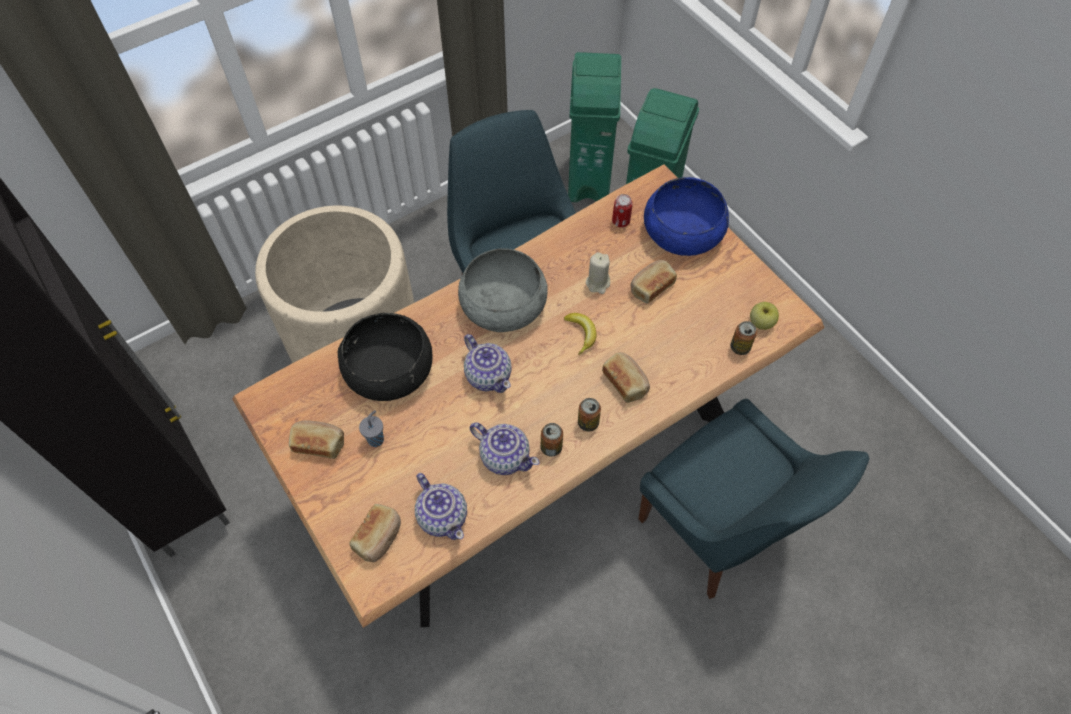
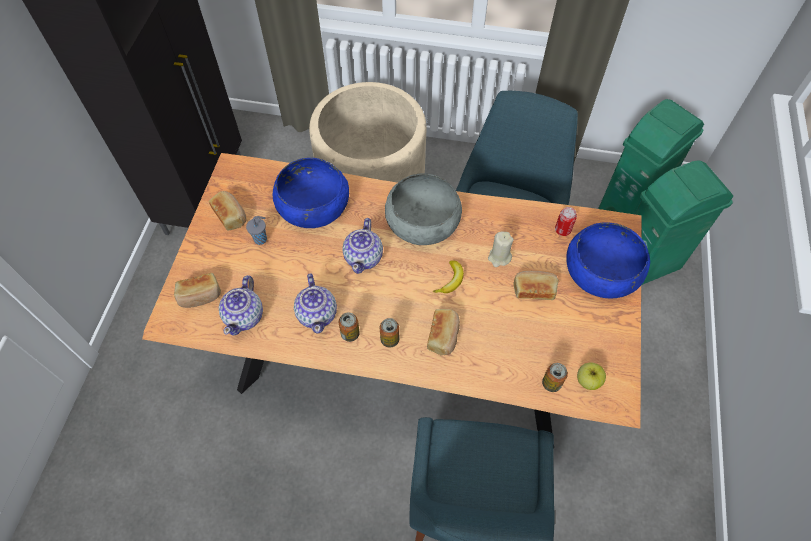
camera: 45 degrees right, 0 degrees up
black bowl [337,313,432,401] -> blue bowl [273,158,349,228]

